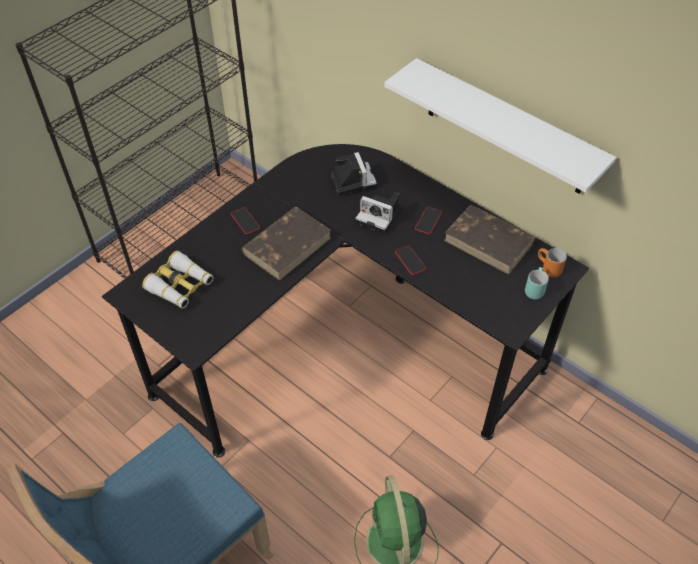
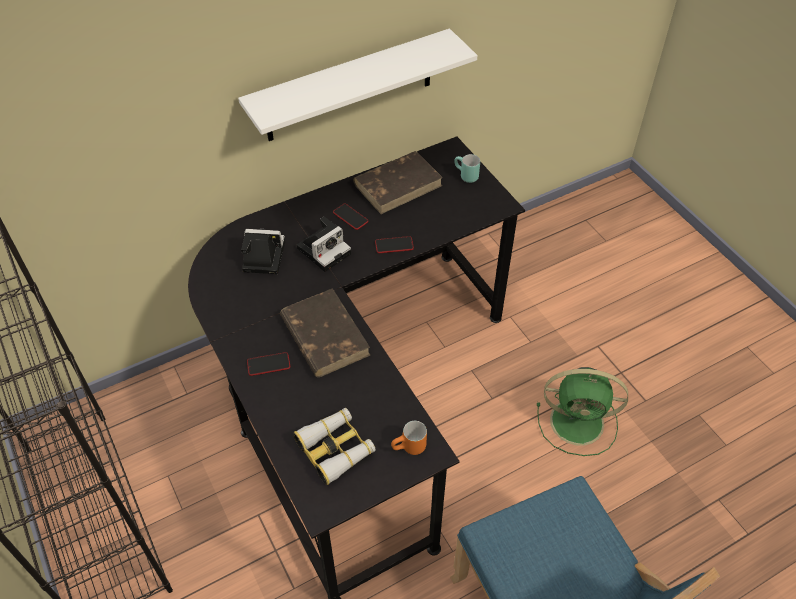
camera: 70 degrees left, 0 degrees up
orange mug [538,248,567,277] -> orange mug moved to [391,421,427,455]

